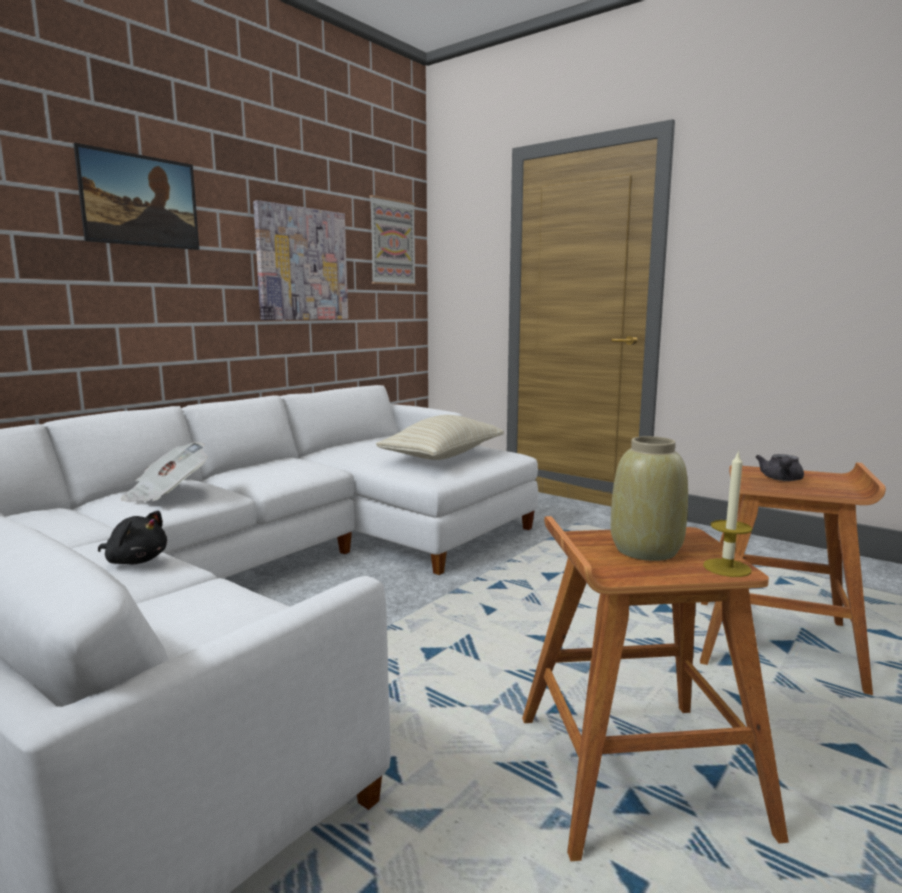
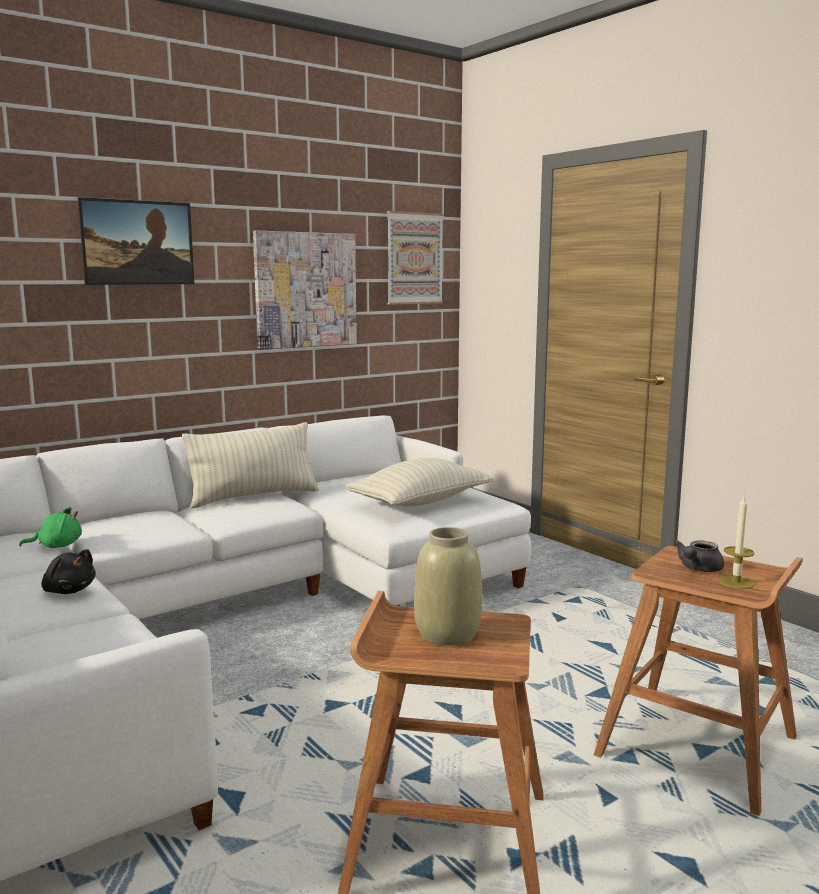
camera: 15 degrees right, 0 degrees up
newspaper [121,442,208,502] -> none
candle [703,450,752,577] -> candle moved to [718,497,755,589]
none -> green plush toy [19,507,82,548]
none -> beige pillow [182,422,319,508]

